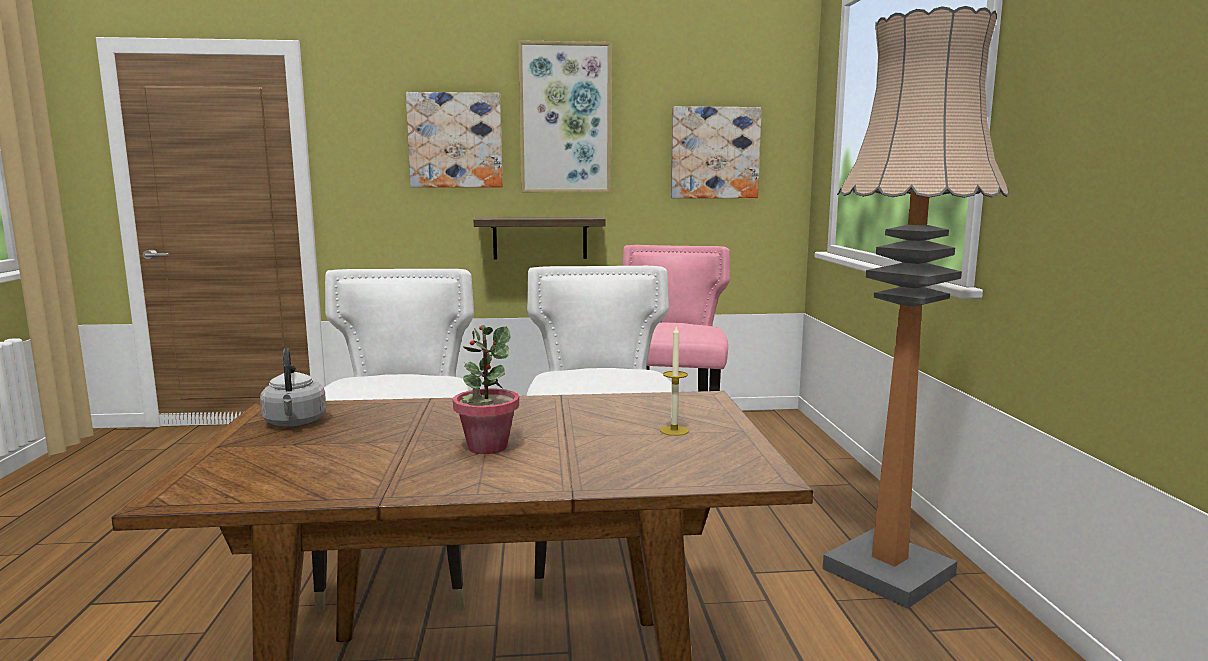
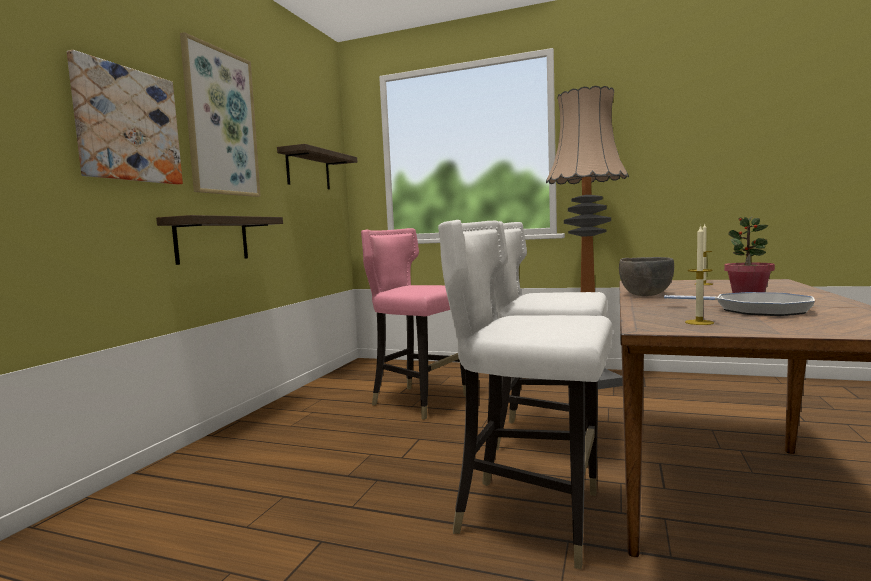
camera: 65 degrees left, 5 degrees down
grey kettle [260,348,326,426] -> candle [685,225,714,325]
picture [671,106,762,198] -> shelf [277,144,357,189]
none -> grey bowl [619,257,674,296]
none -> frying pan [664,292,815,316]

